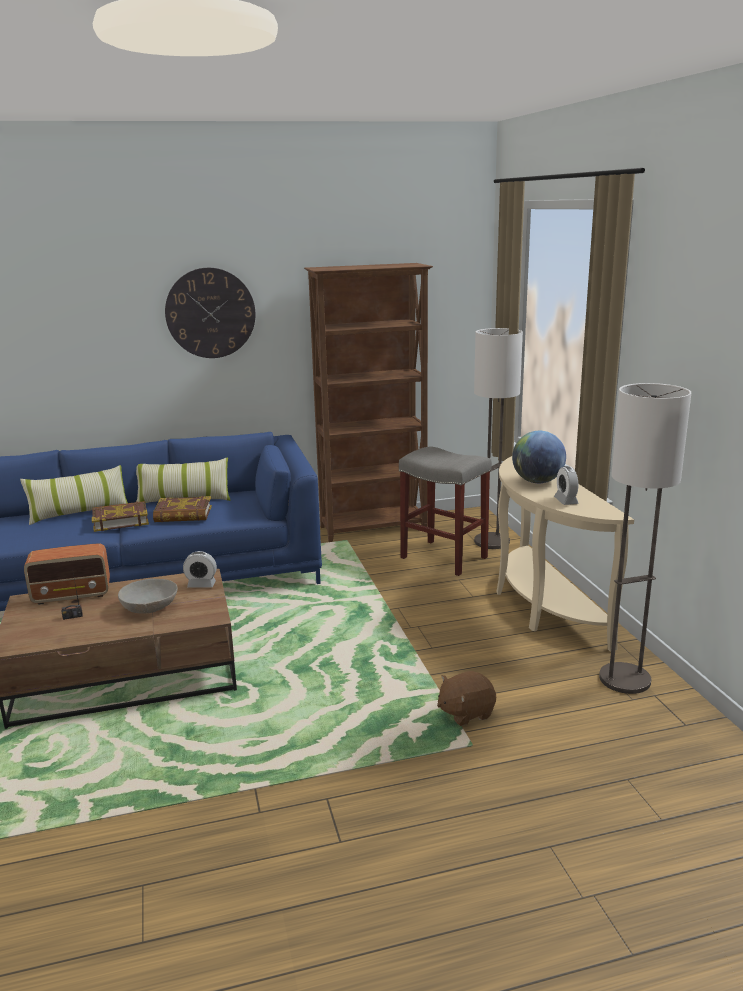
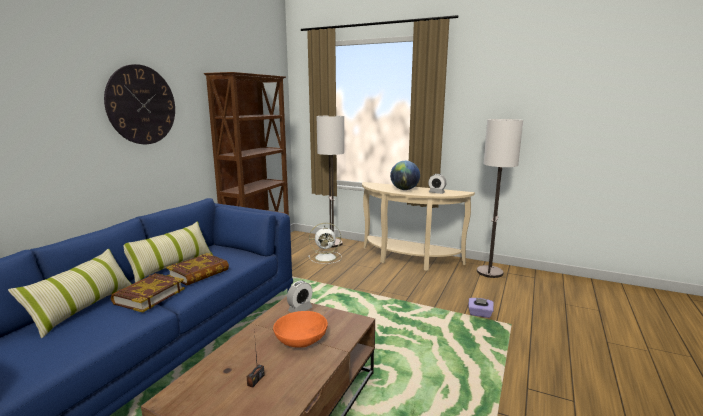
camera: 50 degrees left, 5 degrees down
radio [24,543,110,605] -> none
grey bowl [118,579,178,613] -> orange bowl [273,311,328,348]
grey stool [399,446,492,576] -> white fan [308,223,342,264]
brown plush toy [437,671,496,726] -> purple tissue box [468,298,494,318]

